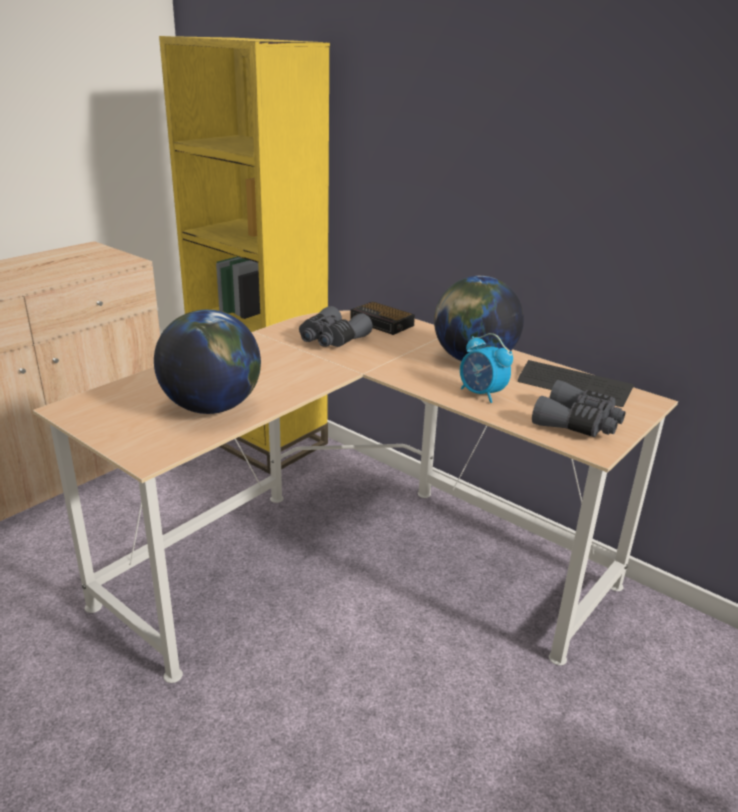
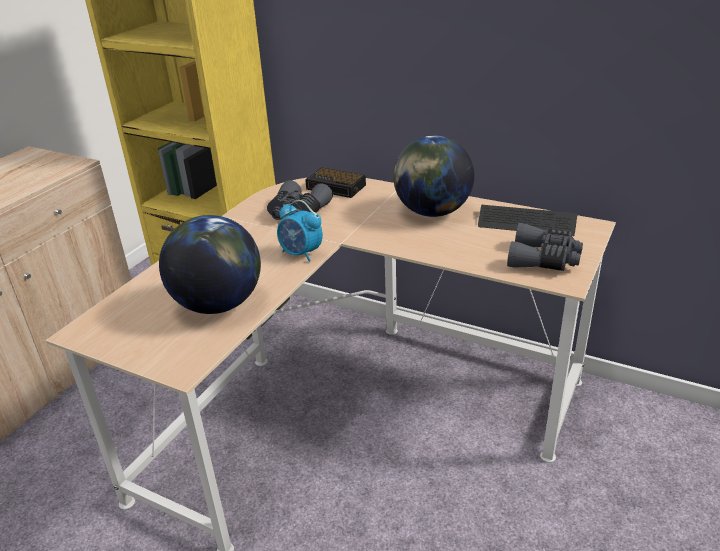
camera: 10 degrees left, 5 degrees up
alarm clock [460,333,513,403] -> alarm clock moved to [277,200,323,262]

